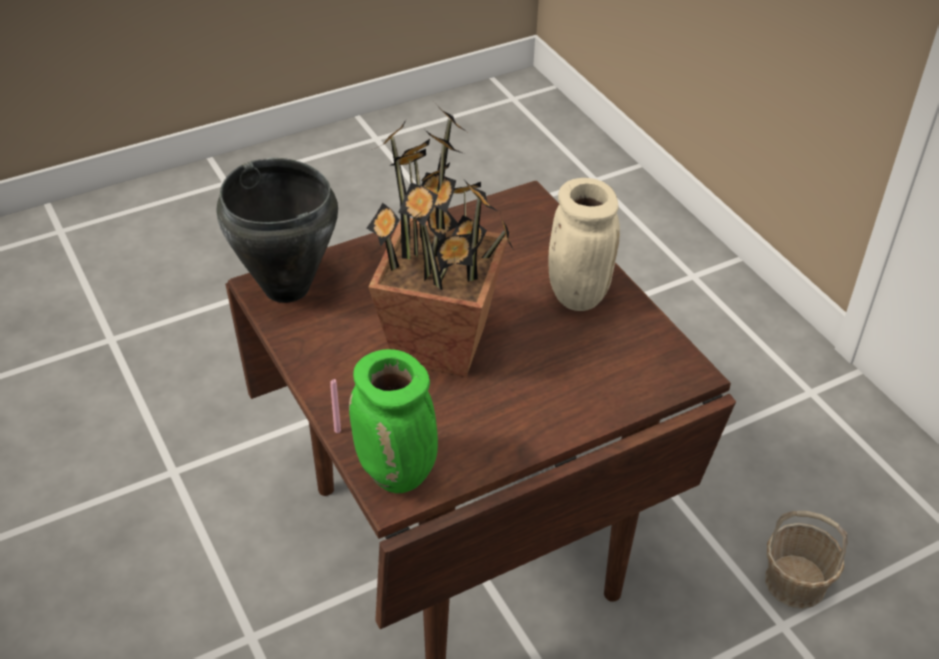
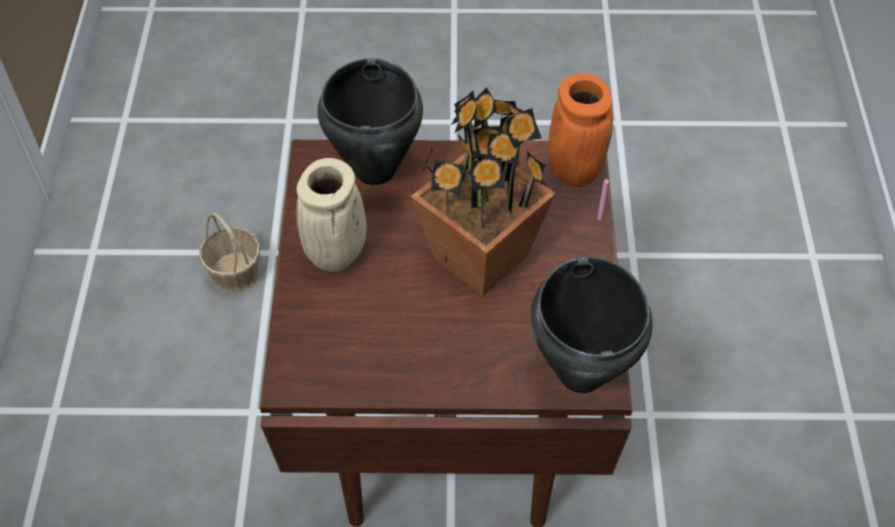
camera: 150 degrees left, 10 degrees up
green vase [349,349,438,493] -> orange vase [549,73,613,187]
none -> black cooking pot [317,58,423,185]

